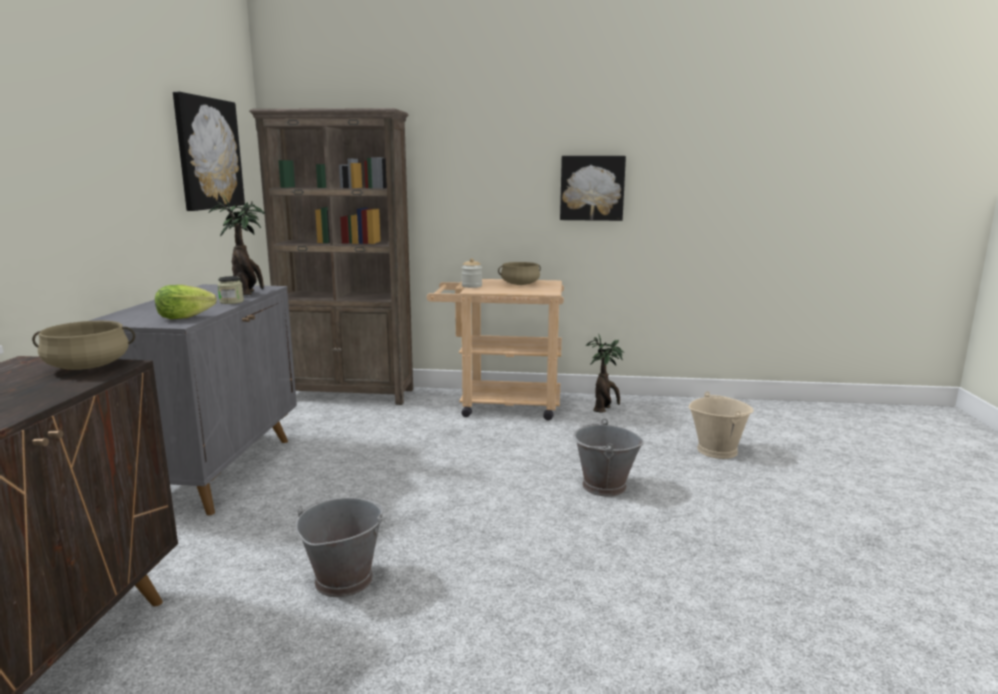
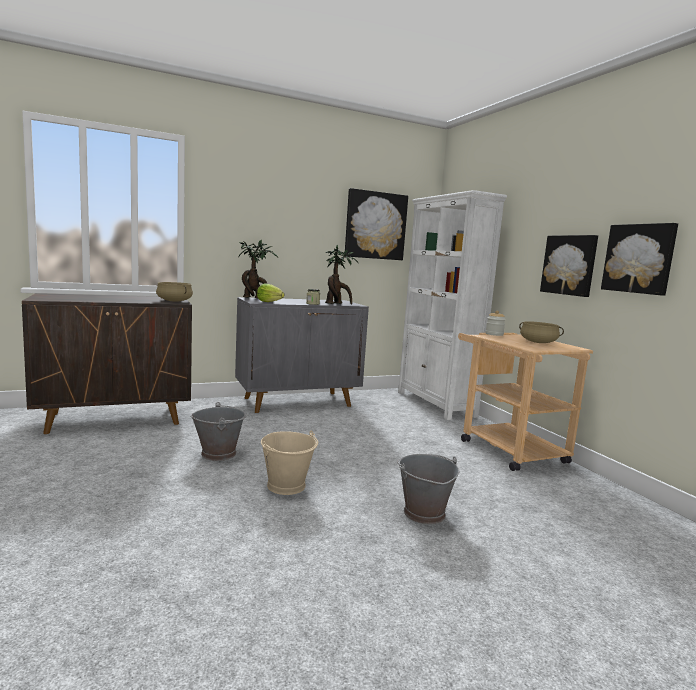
camera: 60 degrees right, 5 degrees down
brown bookcase [249,108,413,405] -> white bookcase [398,190,507,420]
potted plant [586,333,625,412] -> potted plant moved to [238,240,278,298]
beige bucket [689,391,754,459] -> beige bucket moved to [261,431,318,495]
none -> picture [540,235,598,297]

